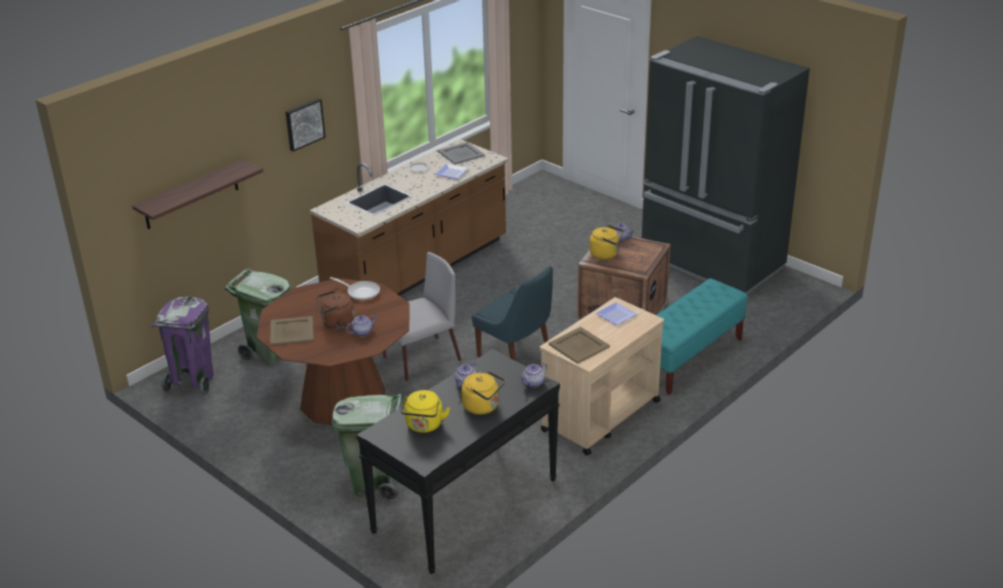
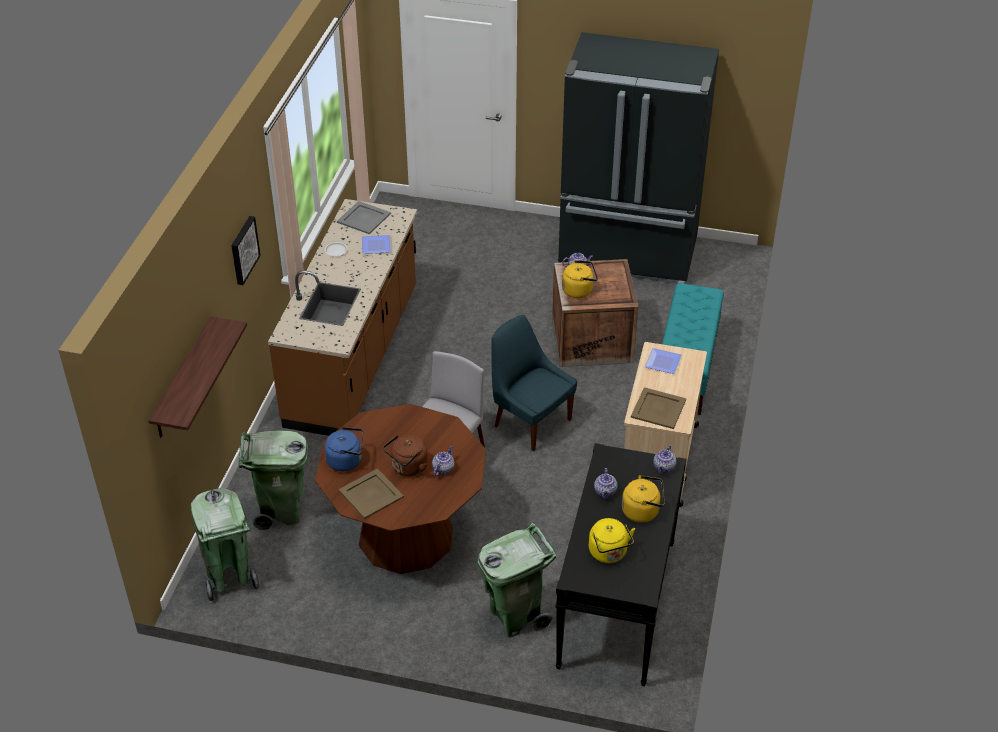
camera: 30 degrees left, 10 degrees up
purple trash can [150,296,214,396] -> green trash can [190,488,260,603]
frying pan [330,277,380,300] -> none
blue chair [472,266,553,360] -> blue chair turned 150 degrees counterclockwise [491,315,577,451]
none -> blue kettle [324,427,363,471]

